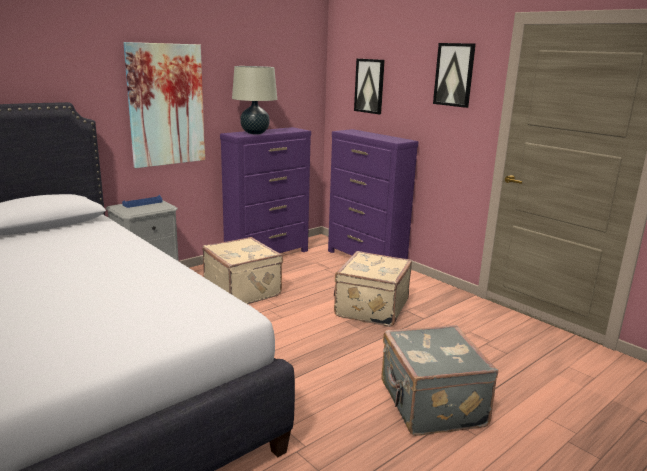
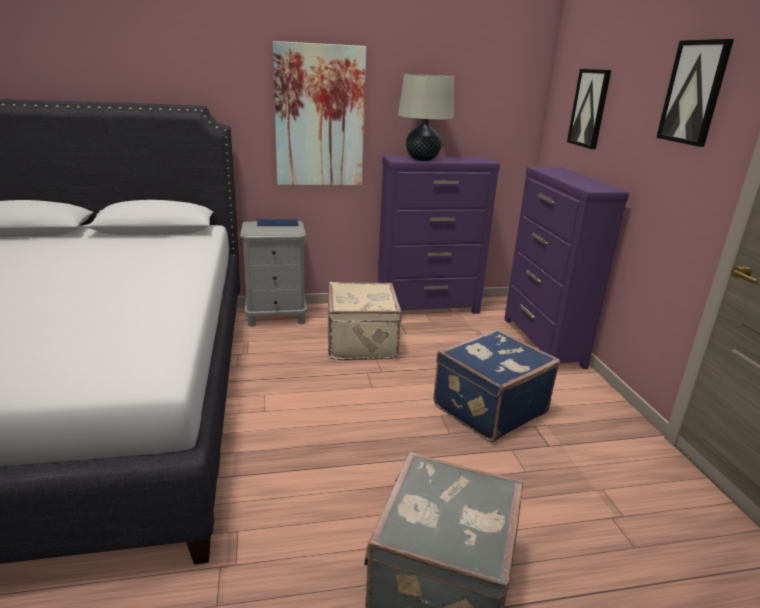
camera: 30 degrees right, 5 degrees up
beige suitcase [334,251,412,327] -> blue suitcase [433,329,560,442]

